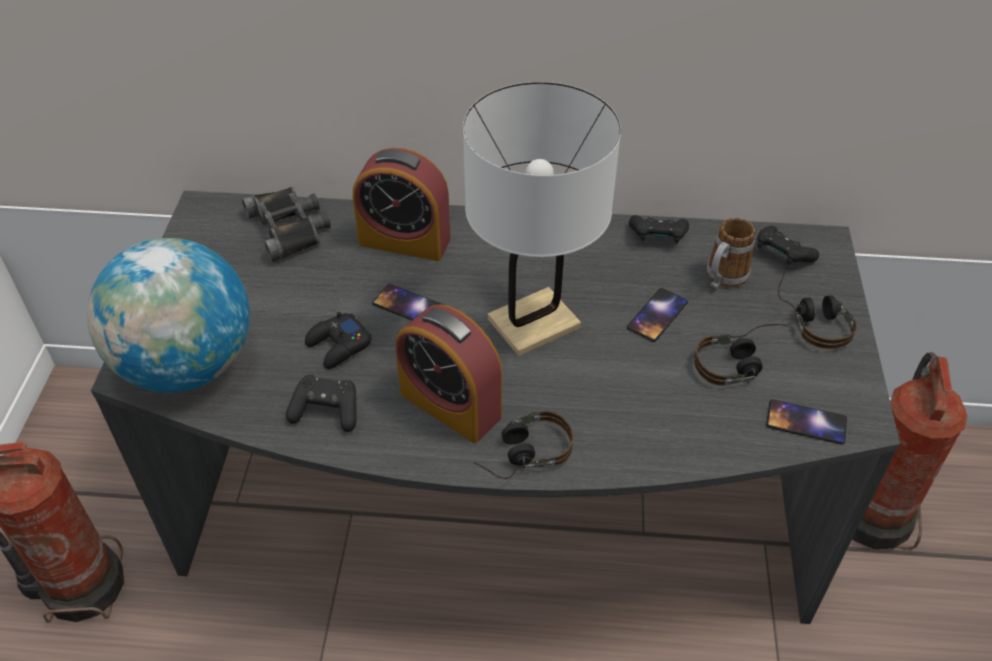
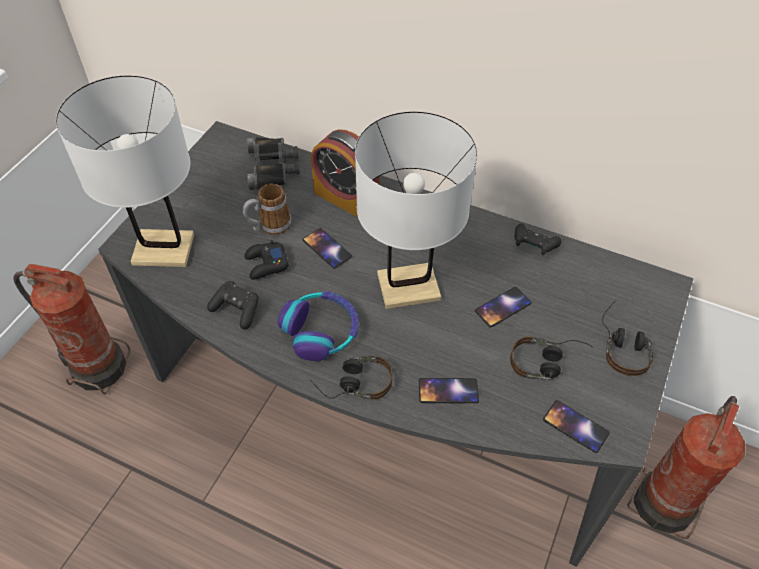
camera: 20 degrees right, 5 degrees up
globe [87,238,250,392] -> white table lamp [56,75,194,267]
alarm clock [395,304,502,443] -> headphones [278,291,359,361]
mug [706,218,755,289] -> mug moved to [243,183,292,235]
black game controller [757,226,819,265] -> none
none -> phone [419,378,479,403]

